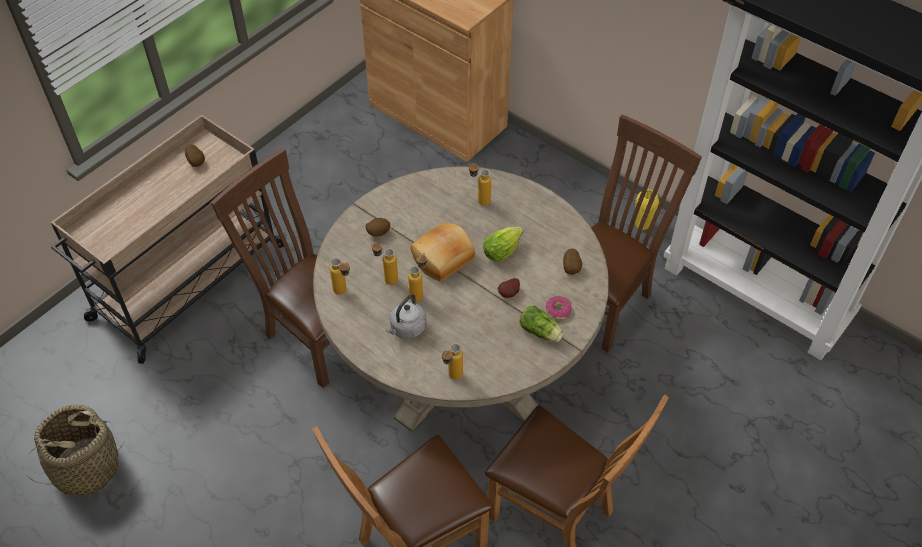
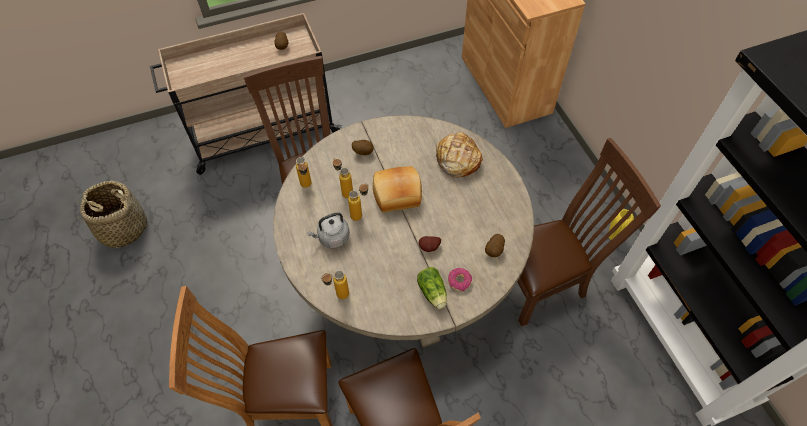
camera: 30 degrees right, 5 degrees up
bottle [468,163,491,206] -> bread [434,132,483,177]
lettuce [483,227,523,262] -> none

